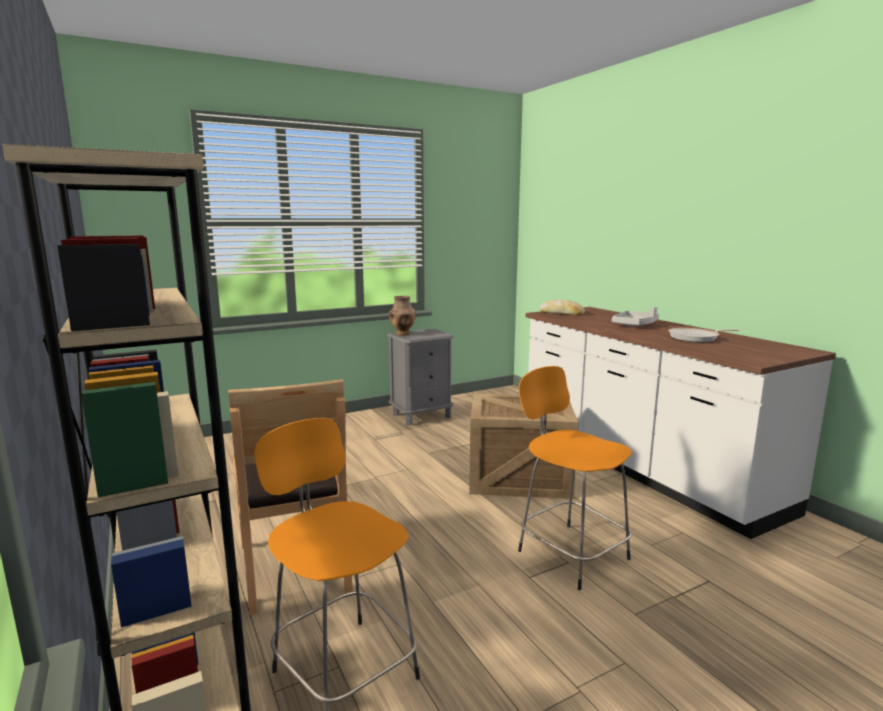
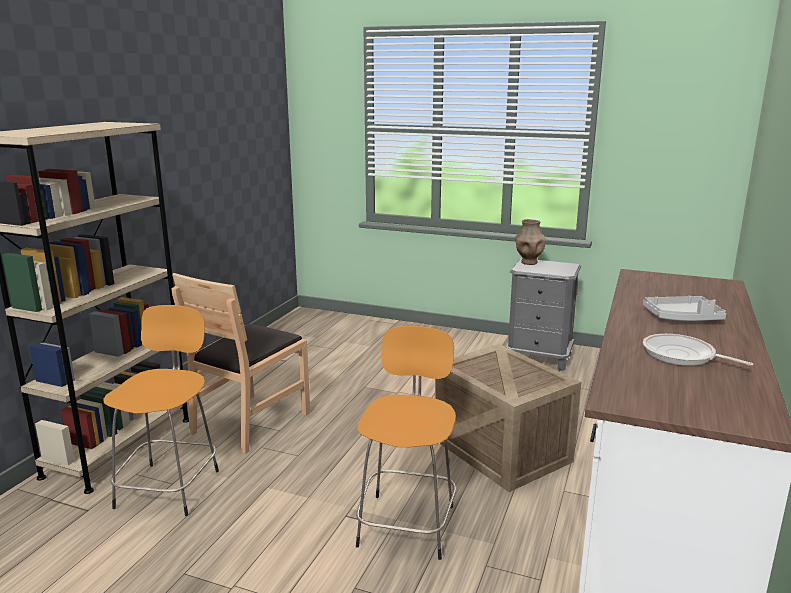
camera: 50 degrees right, 5 degrees up
bread [539,300,585,315] -> none

